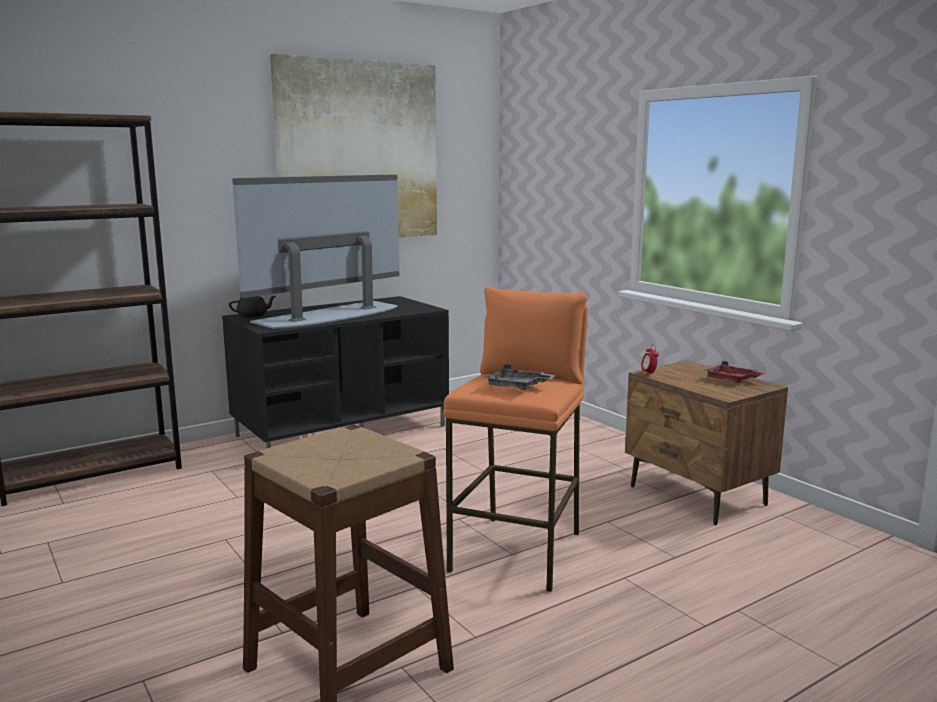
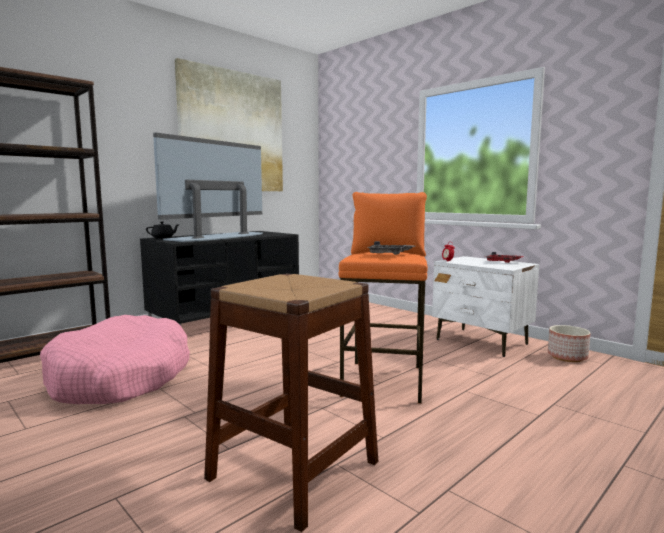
camera: 10 degrees left, 5 degrees down
brown nightstand [625,361,788,525] -> white nightstand [432,256,539,357]
none -> pink dog bed [40,315,190,404]
none -> planter [548,325,591,362]

